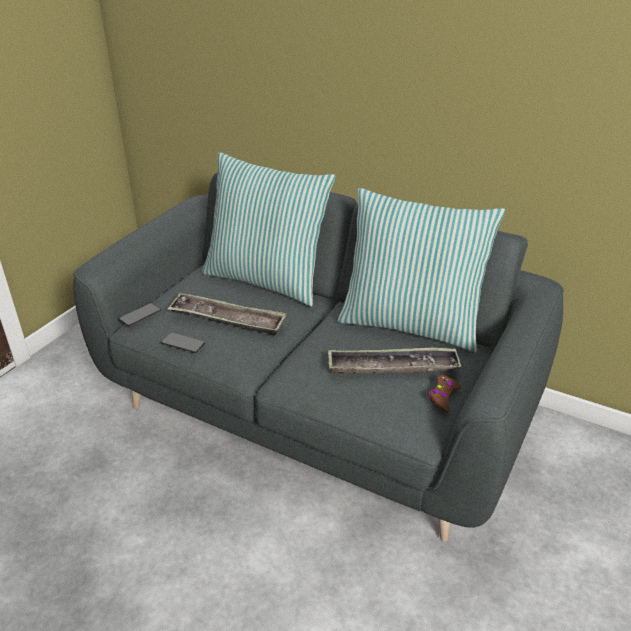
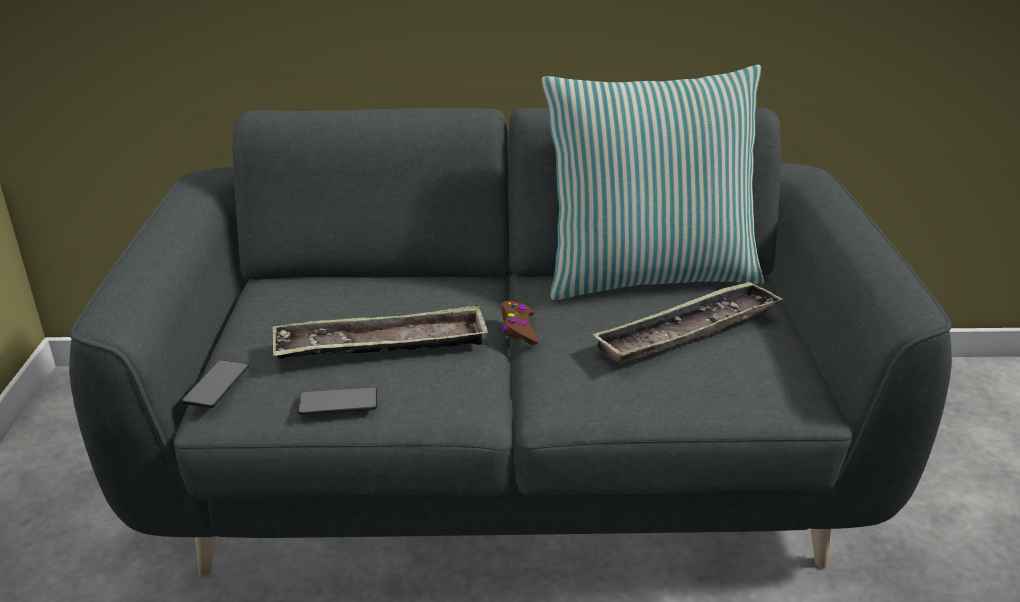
camera: 30 degrees left, 5 degrees down
pillow [202,152,336,306] -> none
brown game controller [428,375,461,412] -> brown game controller moved to [501,301,539,345]

